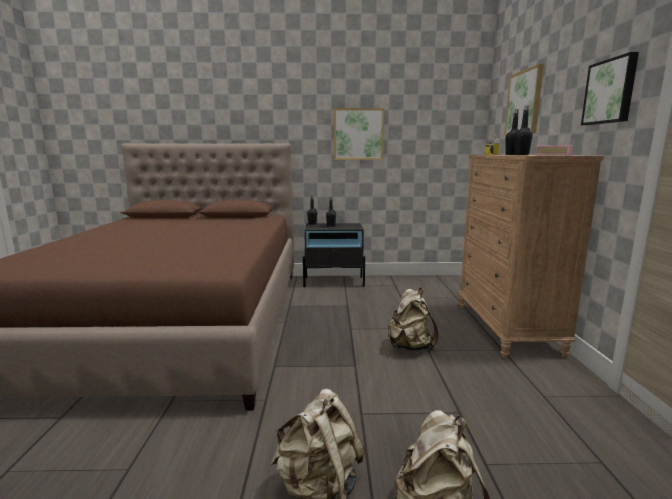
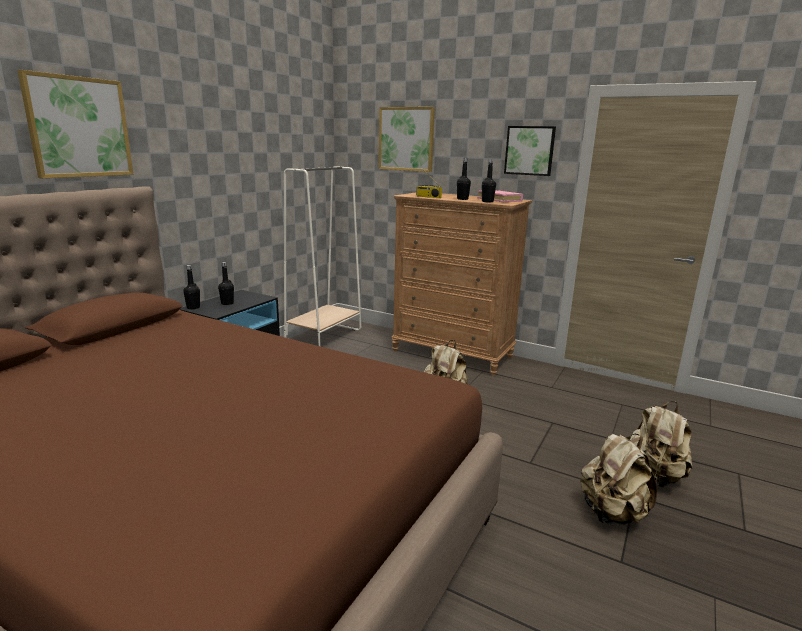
camera: 60 degrees left, 5 degrees up
picture [334,108,384,160] -> picture moved to [17,70,133,178]
none -> clothes rack [284,166,361,347]

